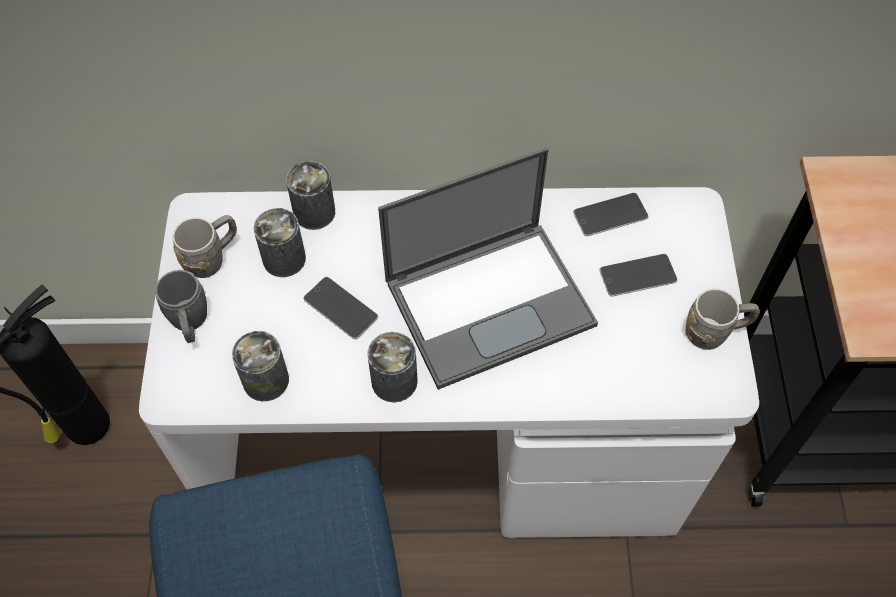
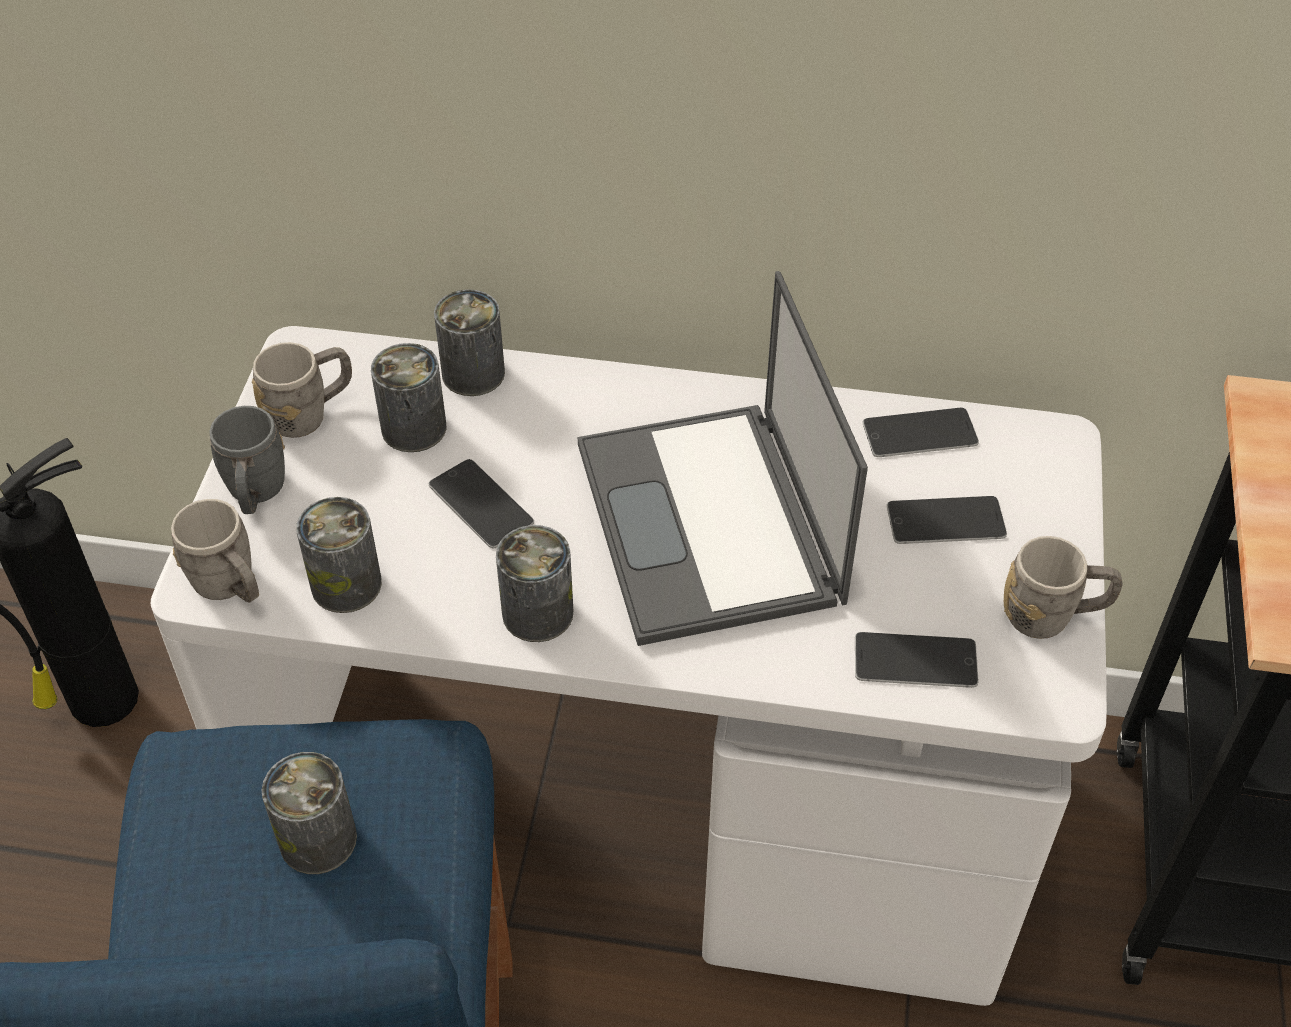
camera: 10 degrees right, 10 degrees down
laptop [378,147,598,390] -> laptop turned 90 degrees clockwise [578,271,868,646]
none -> grey mug [171,499,259,602]
none -> can [261,752,357,874]
none -> phone [855,632,979,688]

